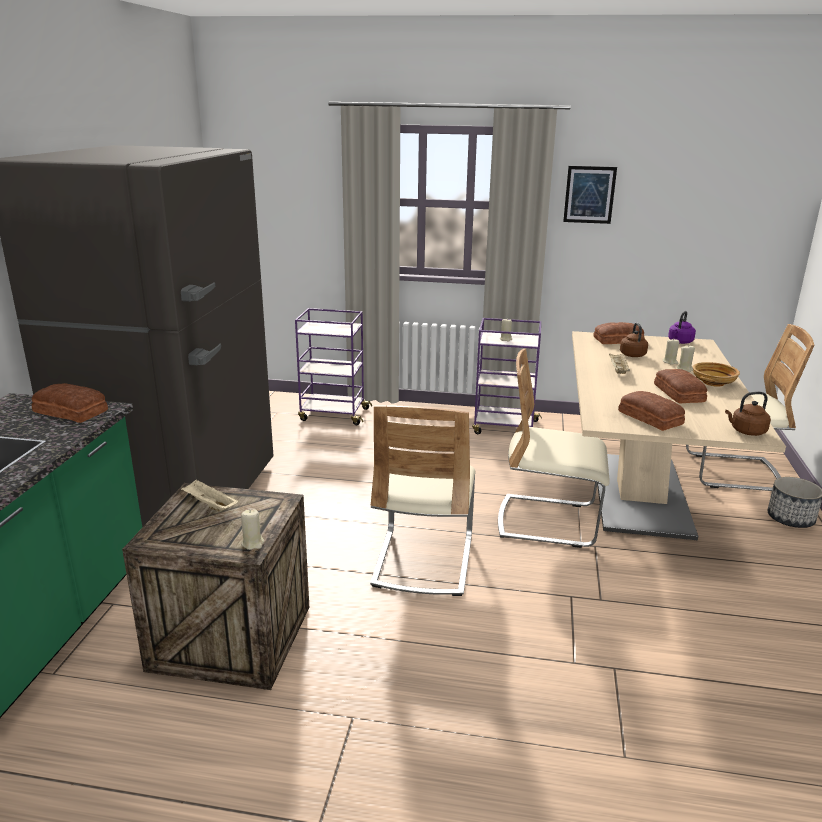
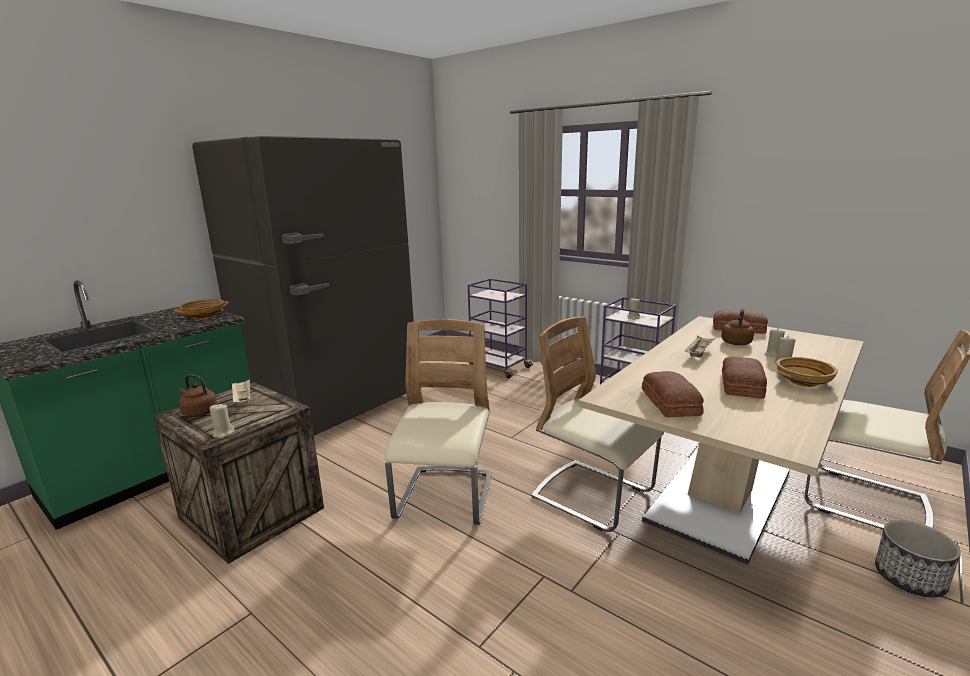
camera: 30 degrees right, 5 degrees down
bread [32,383,108,423] -> beige bowl [174,299,229,319]
beige chair [370,405,476,596] -> beige chair turned 150 degrees clockwise [384,319,492,525]
picture [563,166,617,224] -> none
purple kettle [668,311,696,344] -> none
brown kettle [725,392,771,436] -> brown kettle moved to [179,375,217,417]

